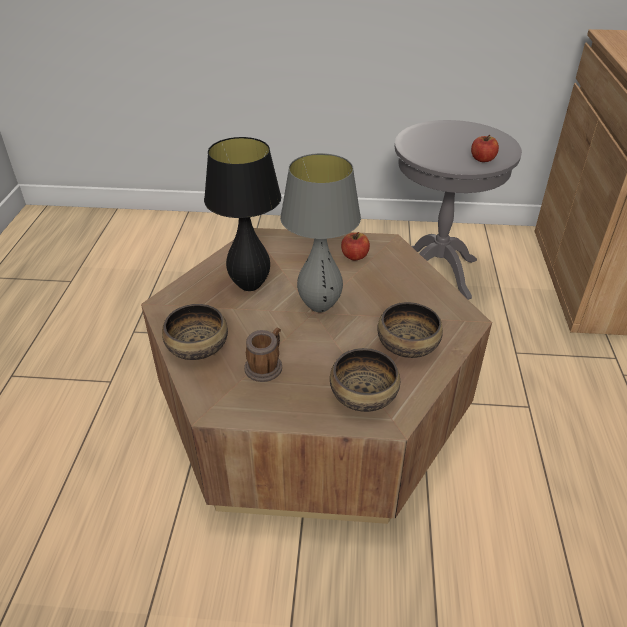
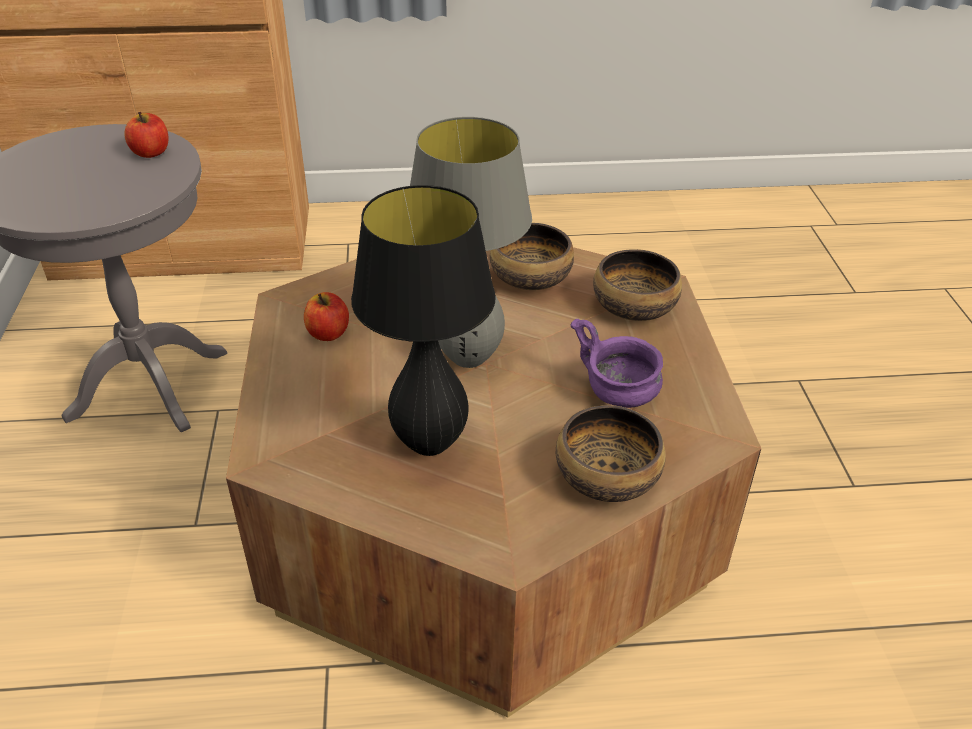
camera: 100 degrees left, 0 degrees up
mug [244,328,282,382] -> purple bowl [570,319,663,408]

